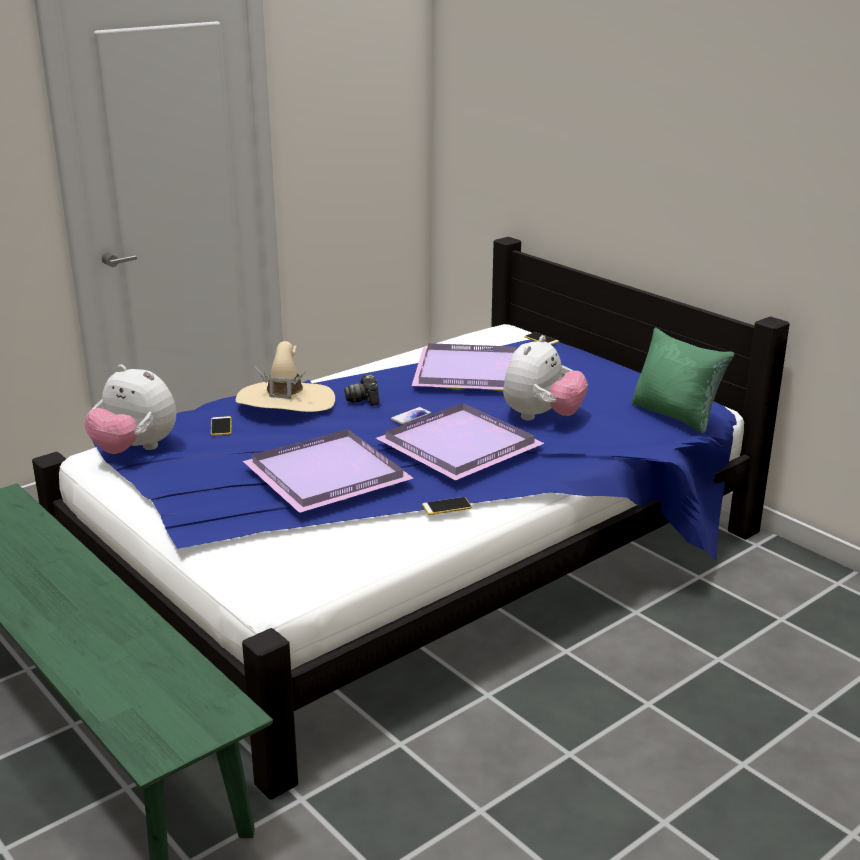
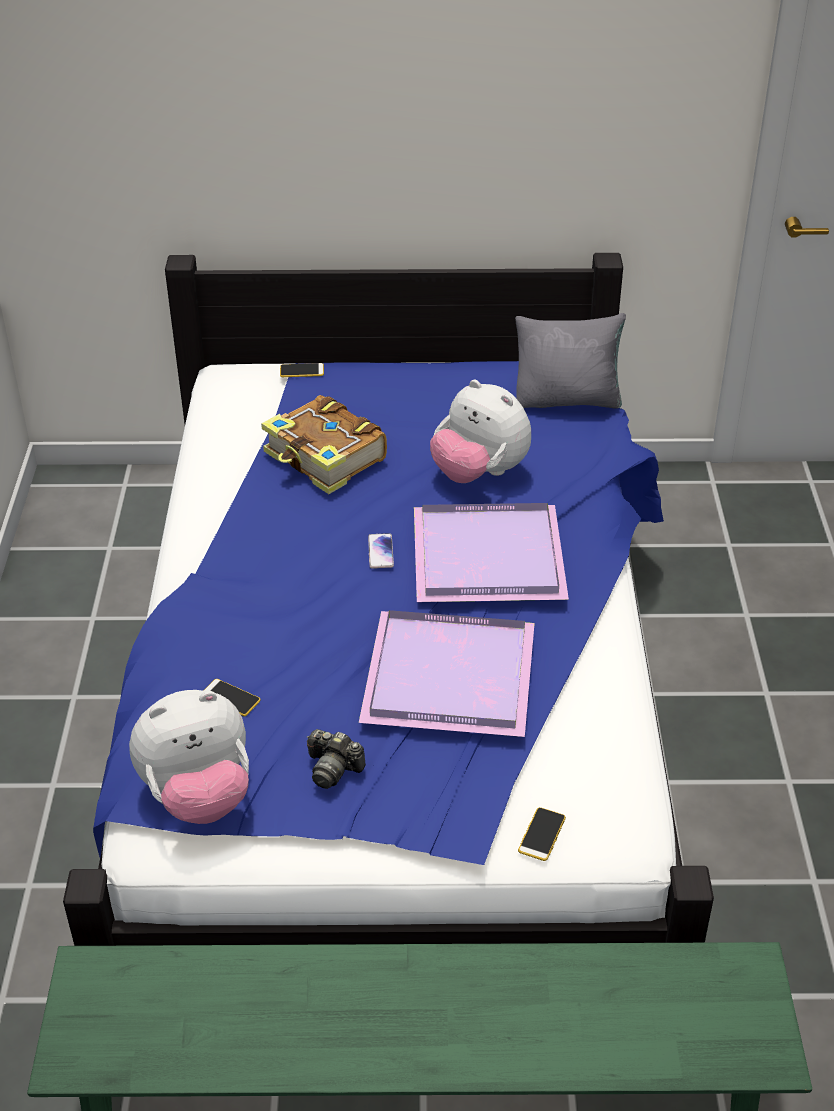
camera: 50 degrees left, 15 degrees up
beige hat [236,341,335,412] -> none
camera [344,374,380,406] -> camera moved to [307,729,366,789]
purple tray [412,343,516,392] -> book [261,395,387,494]
phone [422,497,472,515] -> phone moved to [518,807,566,861]
plush toy [503,335,588,421] -> plush toy turned 150 degrees clockwise [430,380,531,483]
green pillow [631,328,735,433] -> grey pillow [515,313,626,409]

